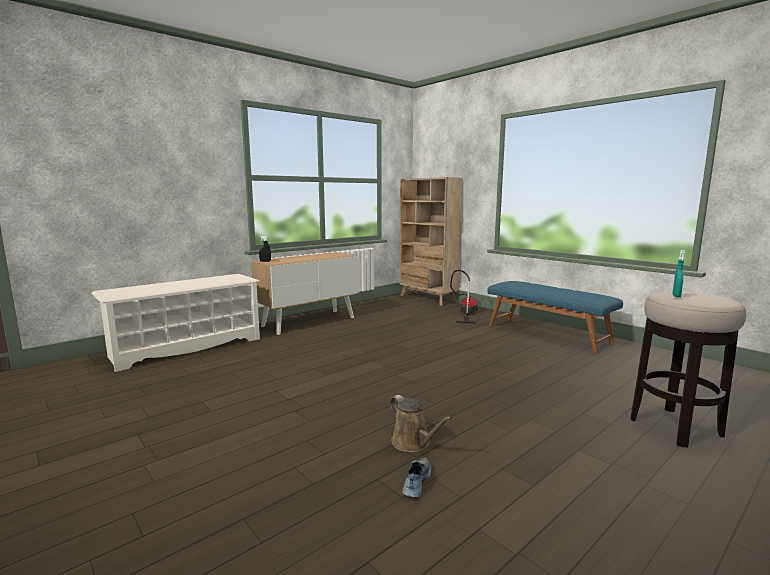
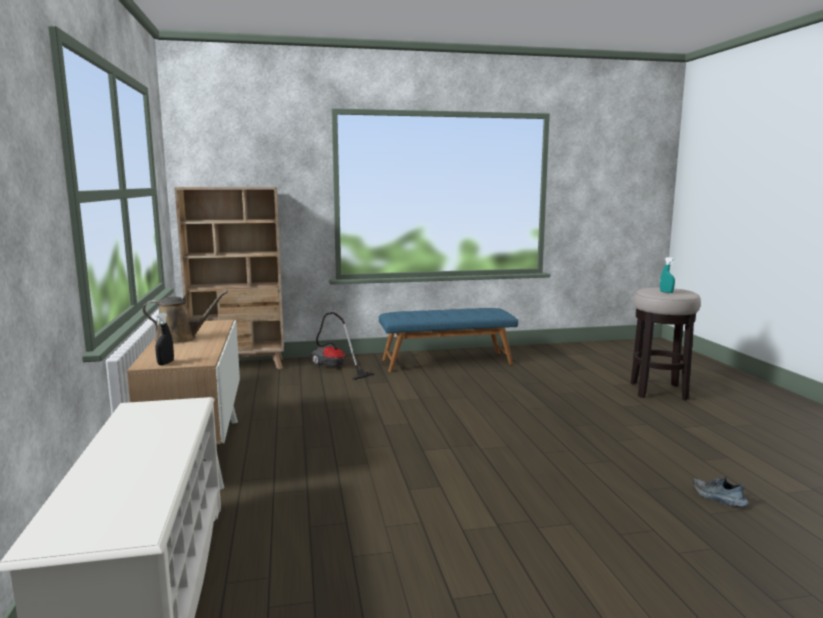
camera: 60 degrees left, 0 degrees up
brown watering can [390,395,453,452] -> brown watering can moved to [142,291,228,344]

